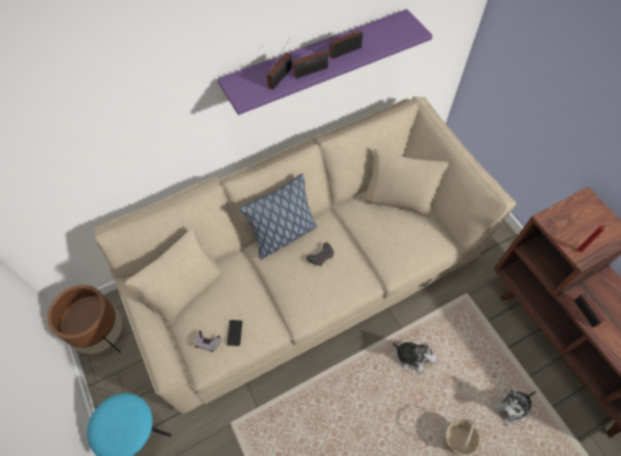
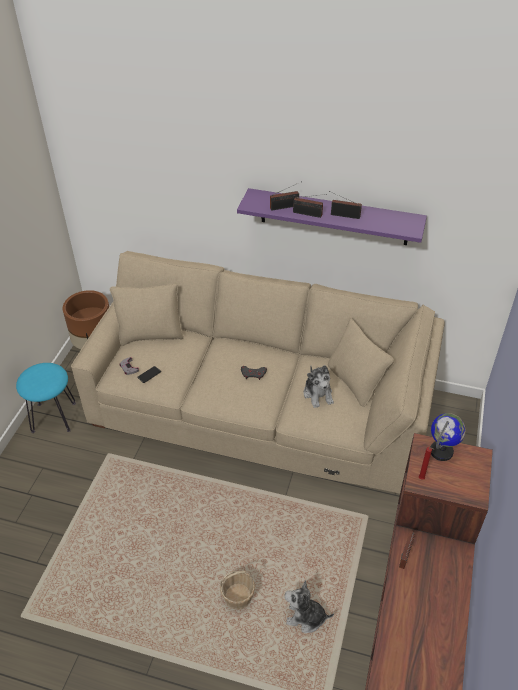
camera: 45 degrees right, 15 degrees down
pillow [239,174,317,260] -> none
plush toy [393,342,437,374] -> plush toy moved to [304,365,334,408]
none -> globe [430,413,466,461]

